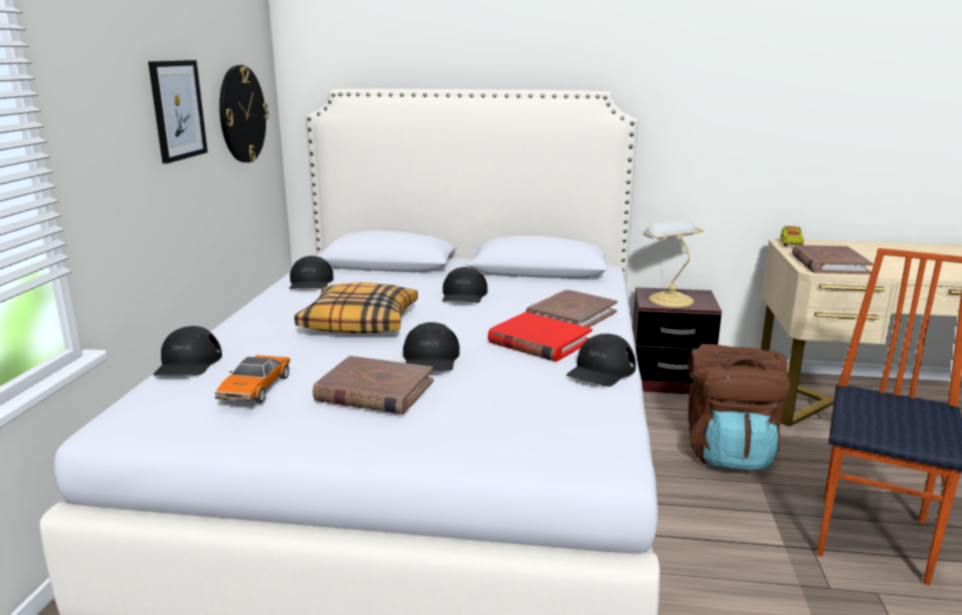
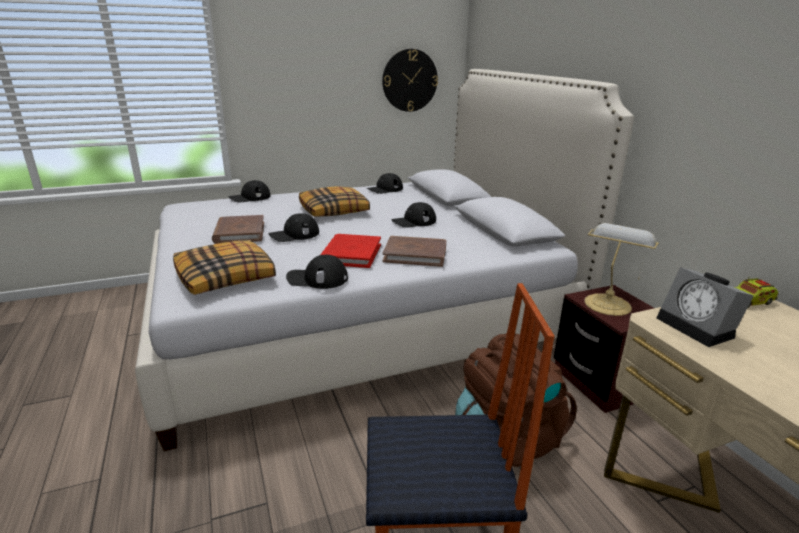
camera: 60 degrees right, 5 degrees up
picture [148,60,208,164] -> none
toy car [215,355,290,403] -> none
brown book [792,245,873,274] -> alarm clock [656,267,754,347]
none -> pillow [173,239,276,295]

